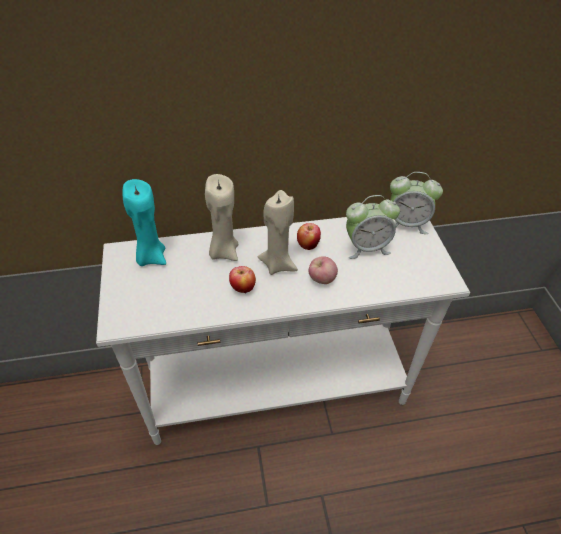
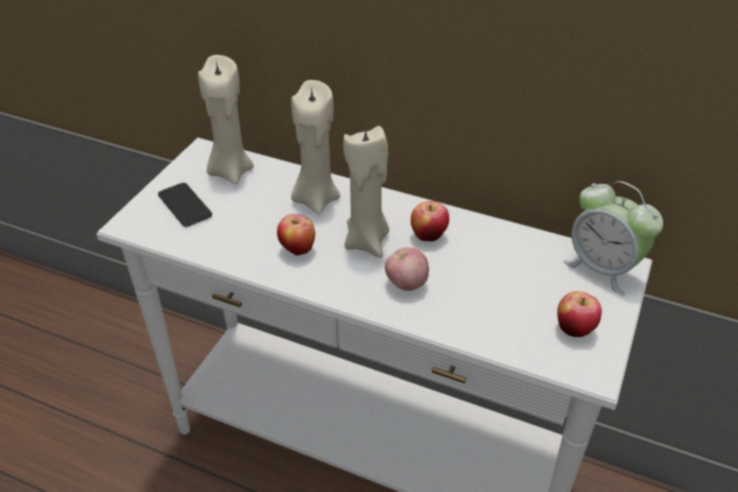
camera: 35 degrees right, 5 degrees down
turquoise candle [122,179,166,266] -> beige candle [198,55,254,184]
alarm clock [346,195,400,259] -> none
none -> phone [158,183,212,227]
none -> apple [557,291,602,337]

